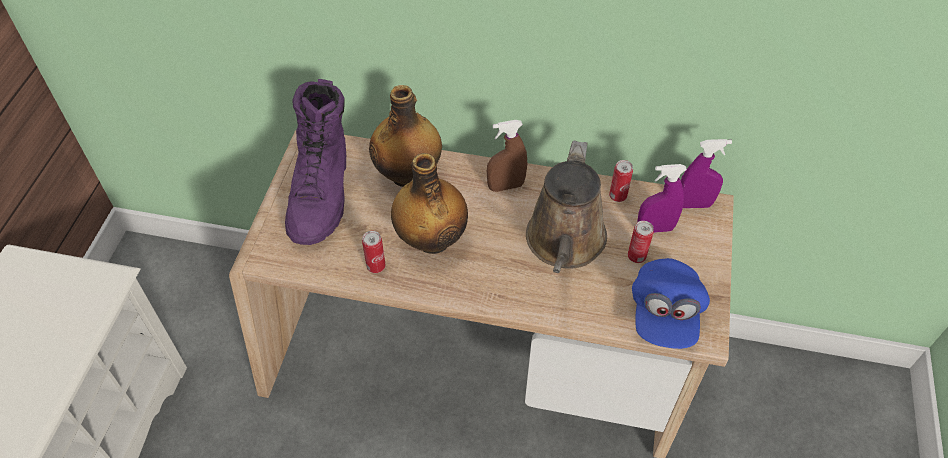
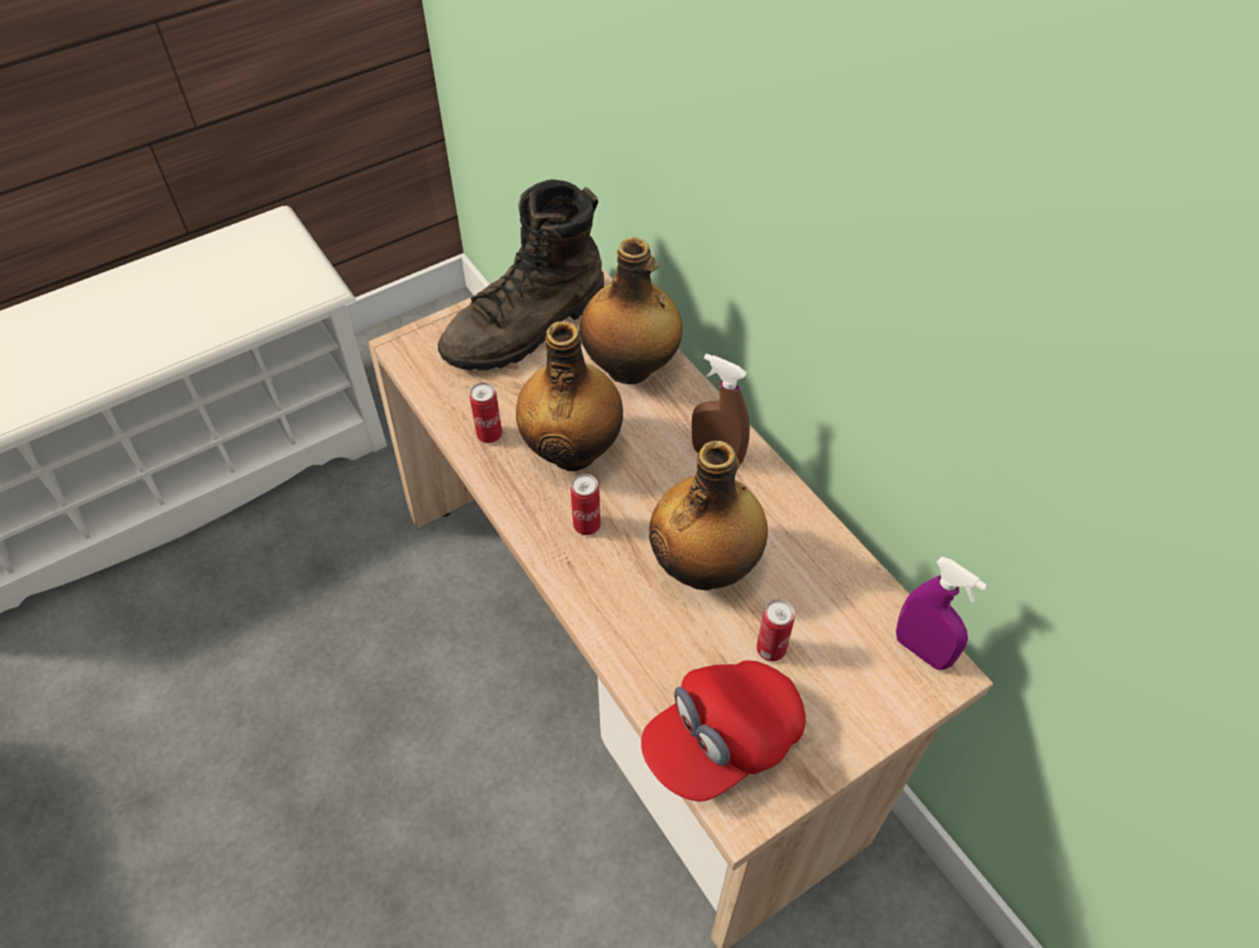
camera: 45 degrees right, 0 degrees up
purple boot [285,79,346,245] -> brown boot [438,179,604,370]
brown watering can [526,141,607,273] -> bottle [649,441,768,590]
can [609,160,633,202] -> can moved to [570,474,601,535]
blue cap [632,258,710,349] -> red cap [641,661,806,801]
purple spray bottle [637,164,687,233] -> none

